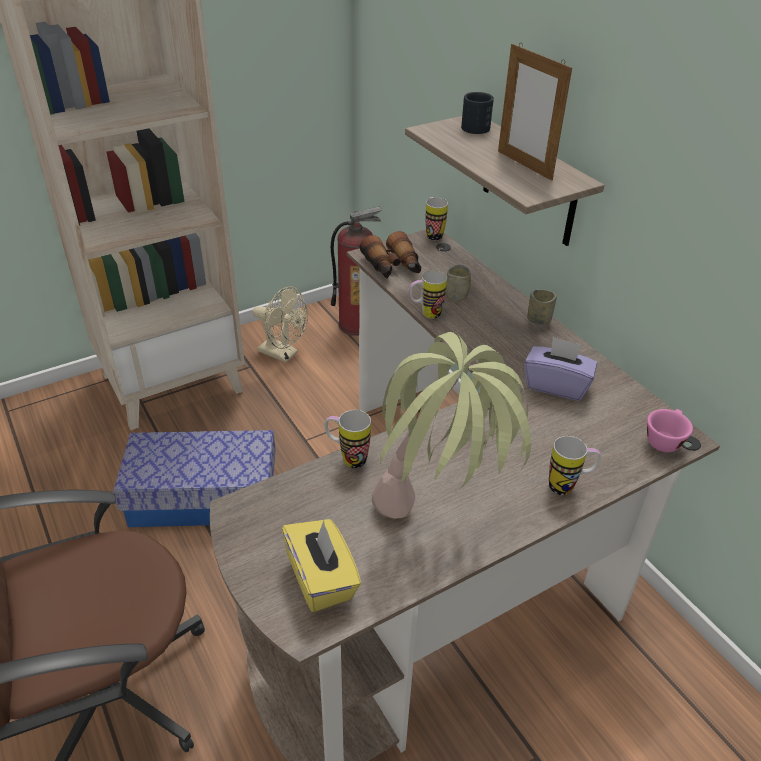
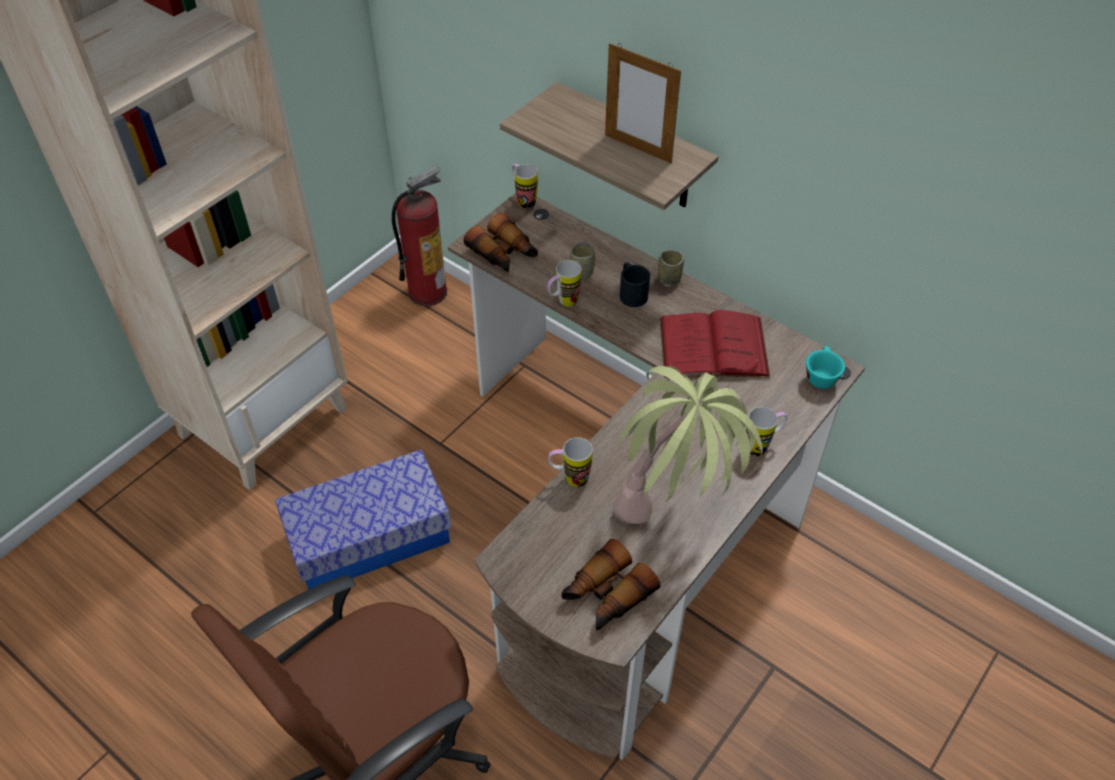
camera: 20 degrees left, 10 degrees up
beige fan [252,286,308,363] -> none
yellow tissue box [281,519,361,612] -> binoculars [562,539,660,630]
black mug [461,92,494,134] -> black mug moved to [620,262,650,307]
purple tissue box [524,337,597,401] -> red book [659,310,770,378]
pink cup [647,409,693,452] -> turquoise cup [806,346,845,389]

